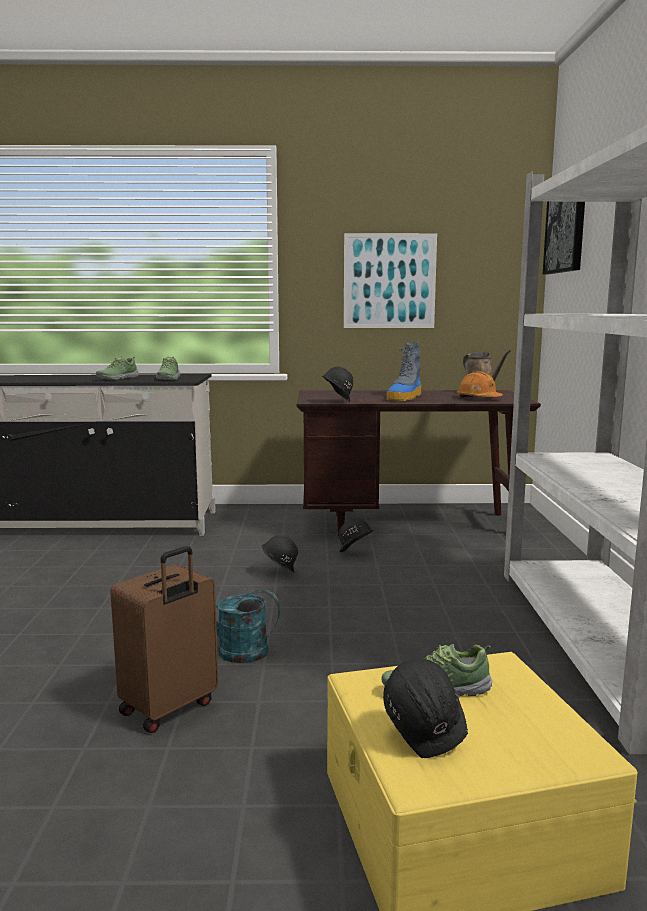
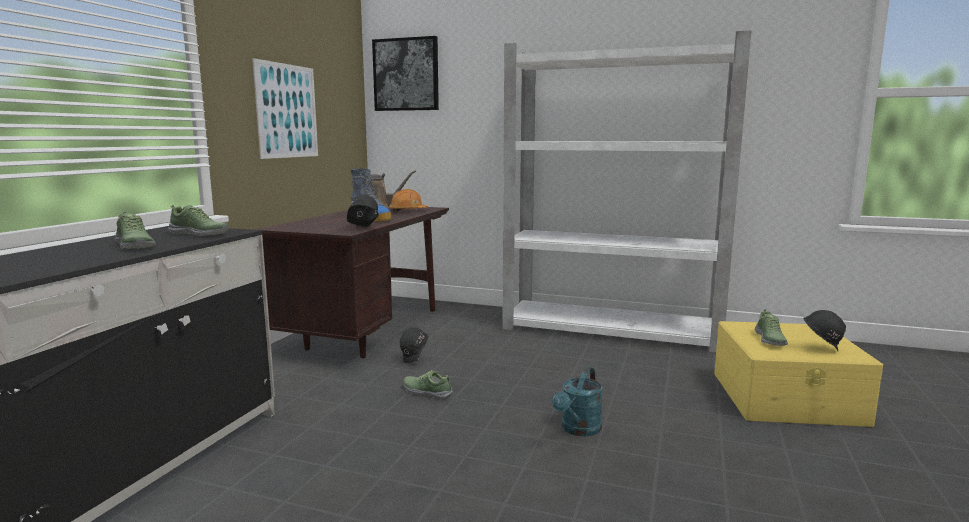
camera: 70 degrees left, 0 degrees up
brown suitcase [110,546,218,733] -> none
black hard hat [262,535,298,573] -> shoe [404,370,453,399]

